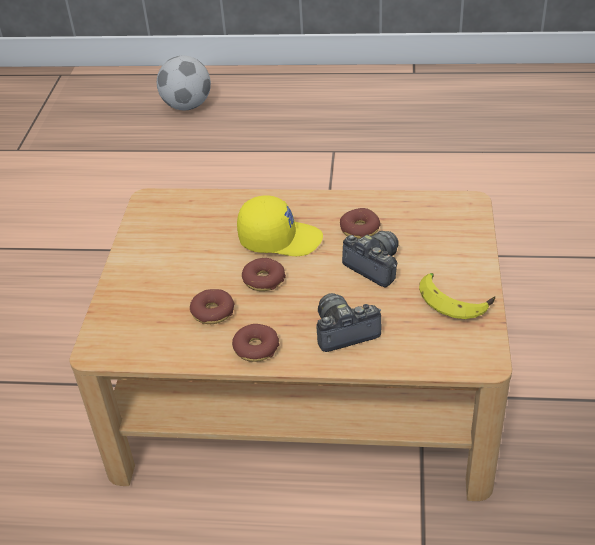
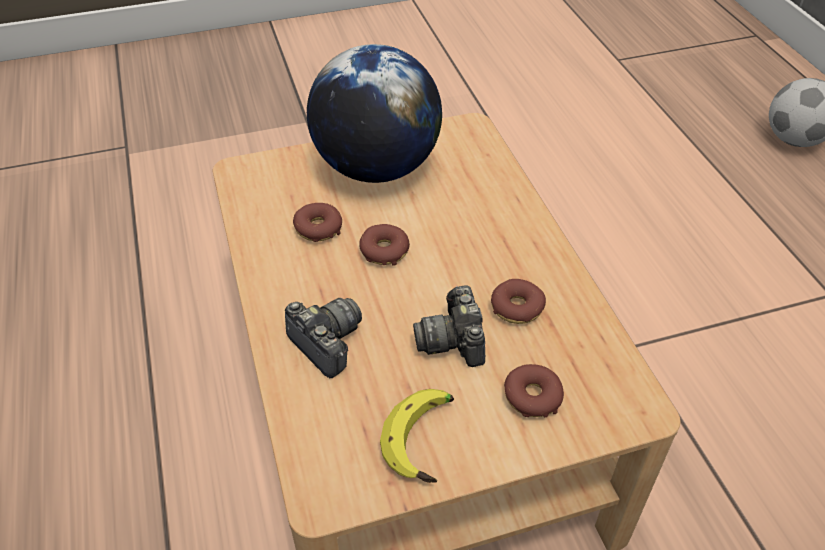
camera: 65 degrees right, 5 degrees up
donut [232,324,280,362] -> donut moved to [504,364,564,417]
yellow cap [237,195,323,256] -> none
camera [342,231,399,288] -> camera turned 150 degrees clockwise [413,285,485,367]
none -> globe [307,44,442,183]

